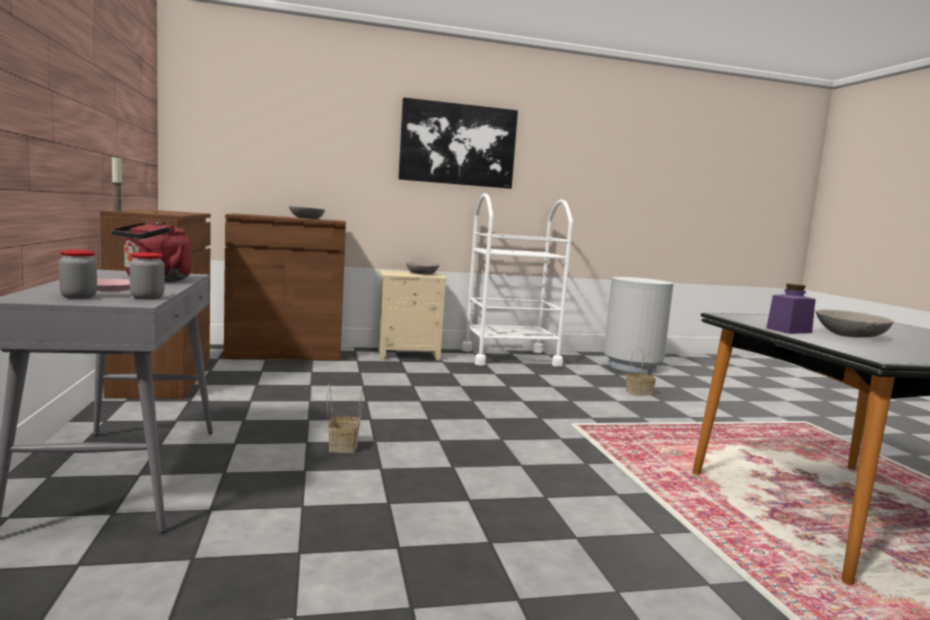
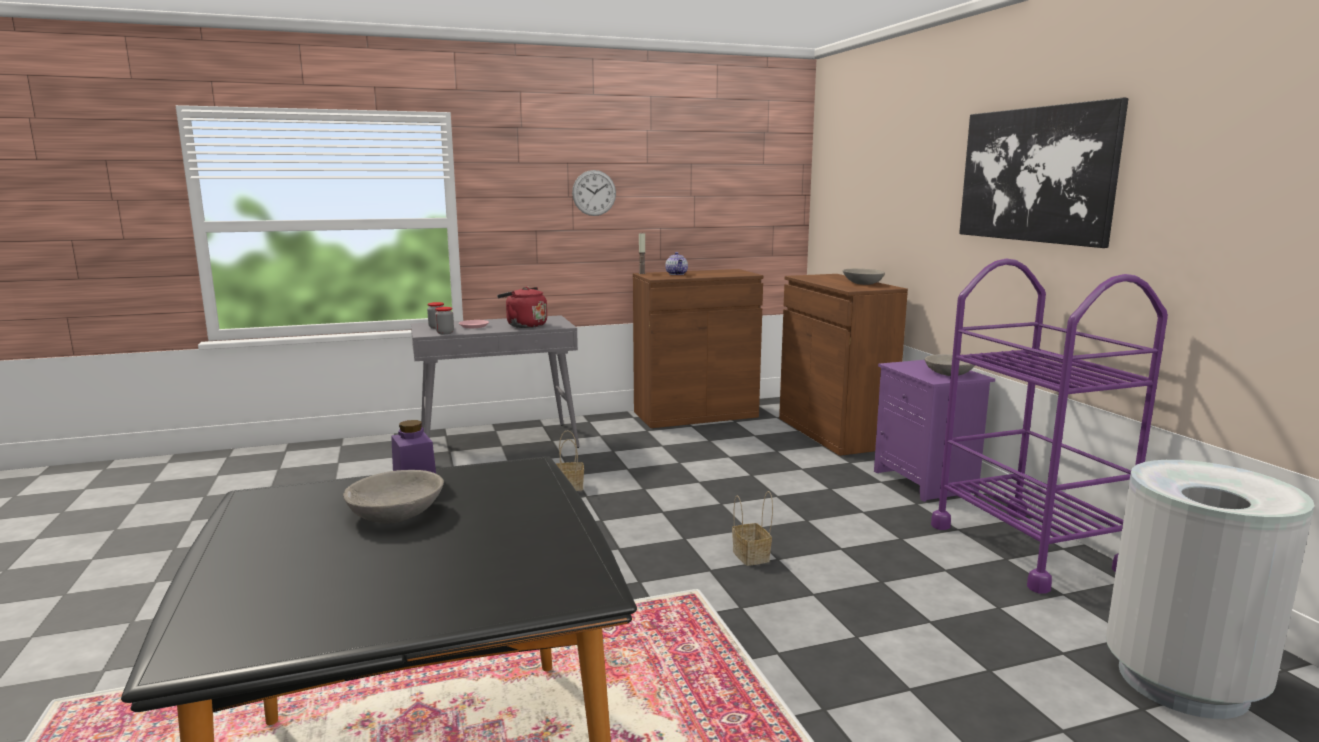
camera: 85 degrees right, 5 degrees up
beige nightstand [378,270,448,360] -> purple nightstand [874,360,995,502]
white cart [462,193,573,367] -> purple cart [931,258,1168,594]
basket [626,347,656,396] -> basket moved to [732,491,773,566]
none -> wall clock [572,170,616,216]
none -> teapot [665,252,688,275]

